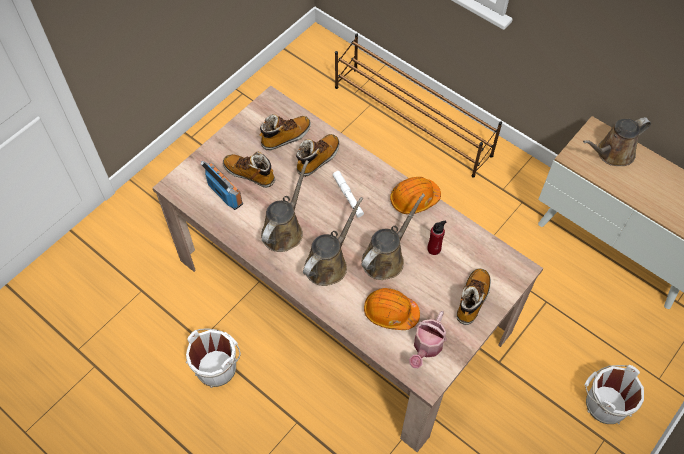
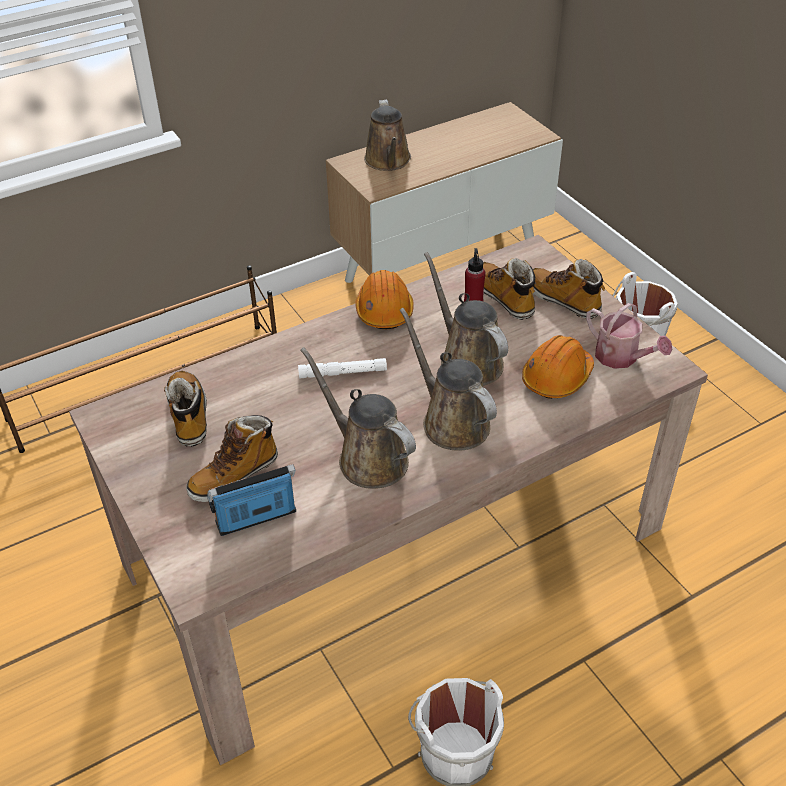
camera: 70 degrees left, 15 degrees down
boot [296,134,340,177] -> boot moved to [483,258,535,320]

